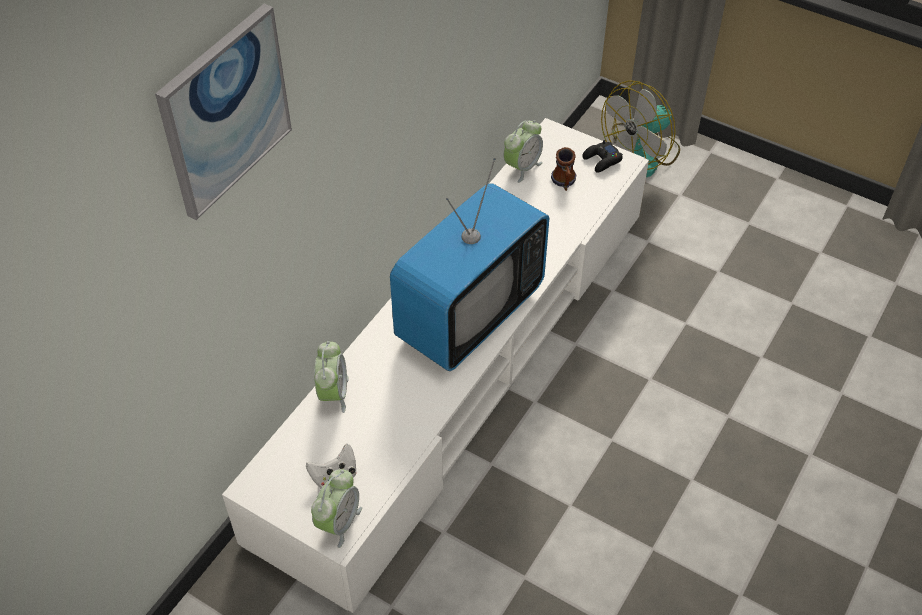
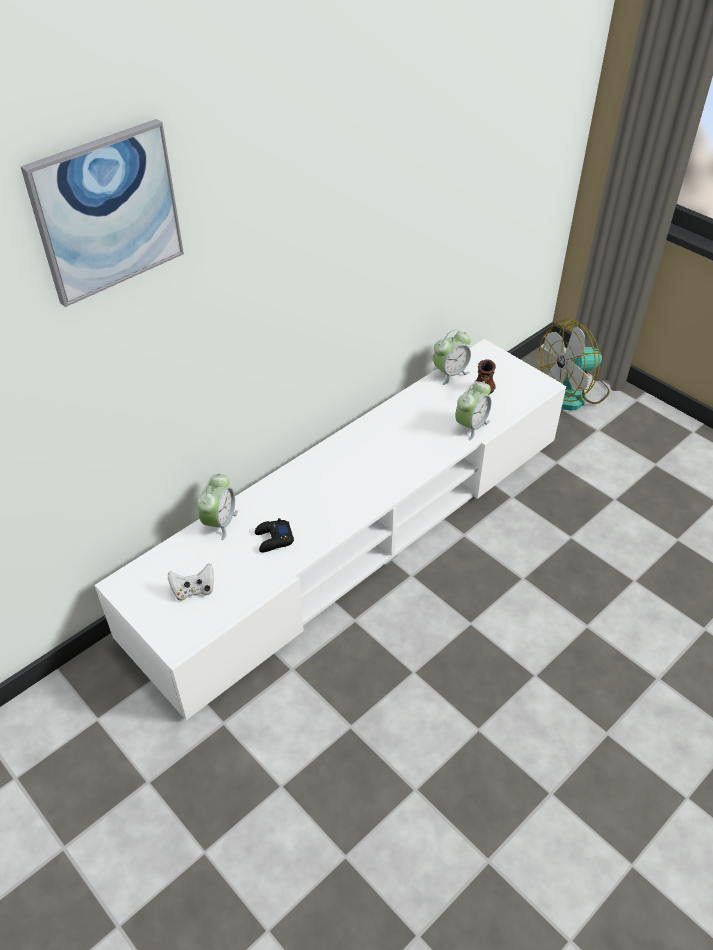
camera: 15 degrees right, 5 degrees down
alarm clock [311,469,362,548] -> alarm clock moved to [455,381,492,440]
television [390,158,549,371] -> none
black game controller [582,140,623,173] -> black game controller moved to [255,518,294,553]

